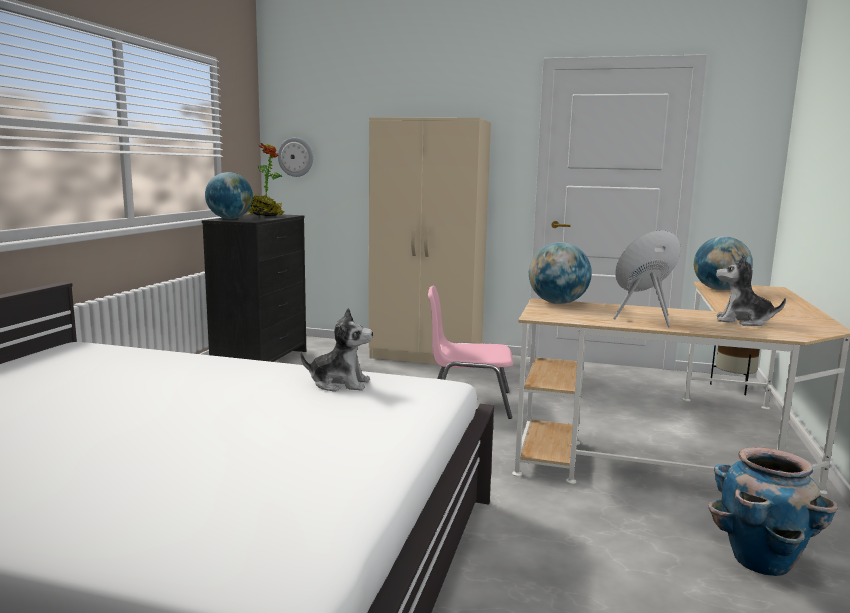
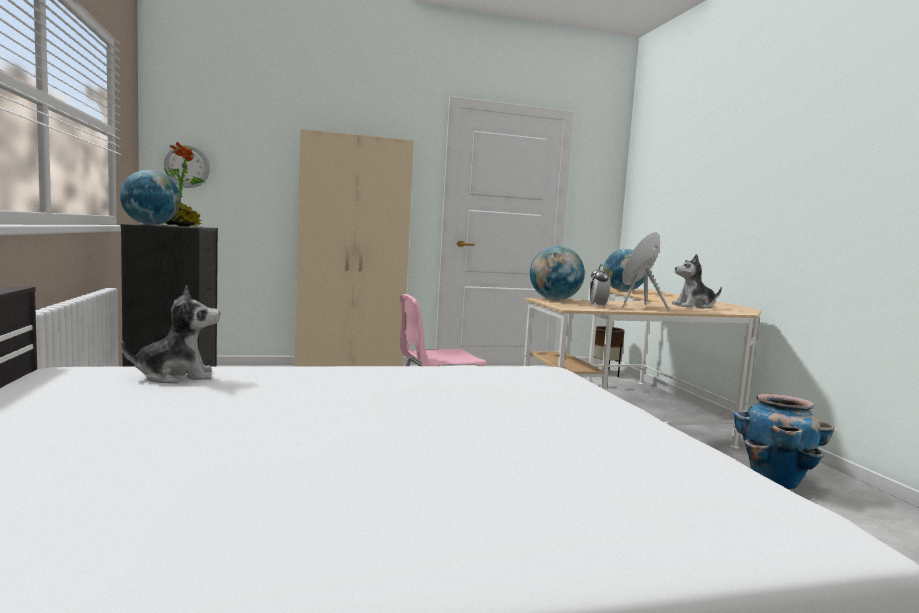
camera: 30 degrees left, 5 degrees down
plush toy [300,308,373,392] -> plush toy moved to [121,285,220,383]
none -> alarm clock [588,264,610,307]

